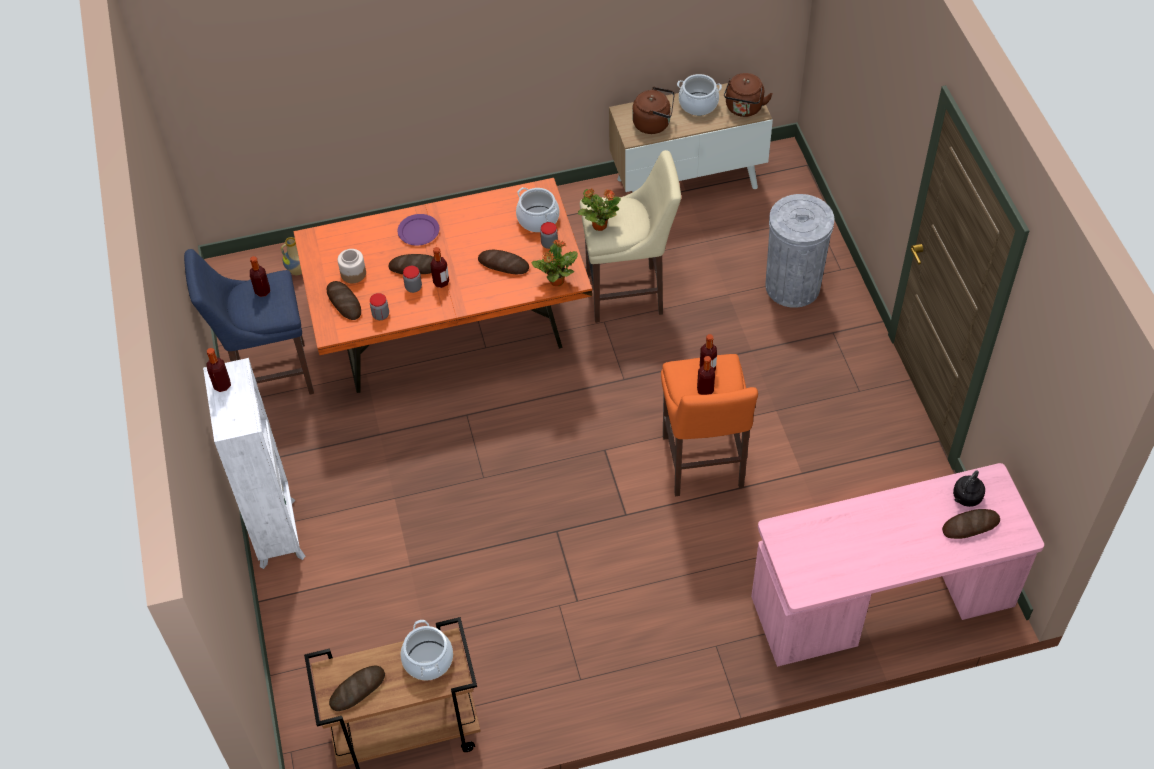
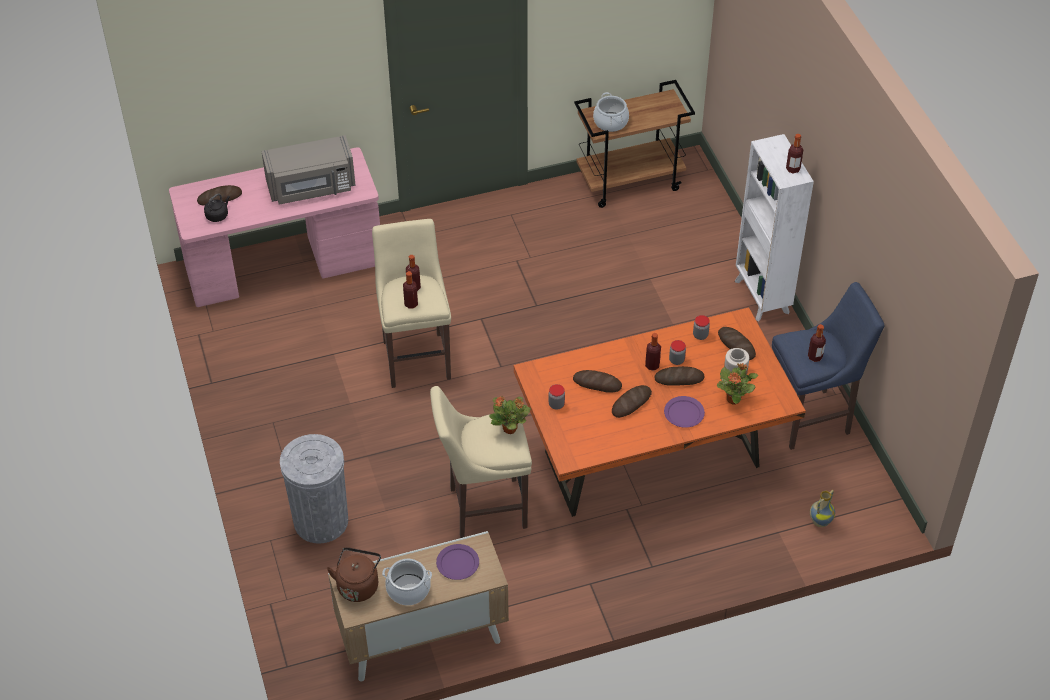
camera: 175 degrees right, 5 degrees down
bread [329,666,385,711] -> bread moved to [612,385,652,418]
cooking pot [516,187,559,232] -> none
potted plant [532,239,578,286] -> potted plant moved to [717,363,758,405]
brown kettle [632,87,675,134] -> purple plate [436,544,479,580]
orange stool [661,354,758,496] -> beige stool [372,219,451,388]
none -> grey microwave [261,135,356,205]

